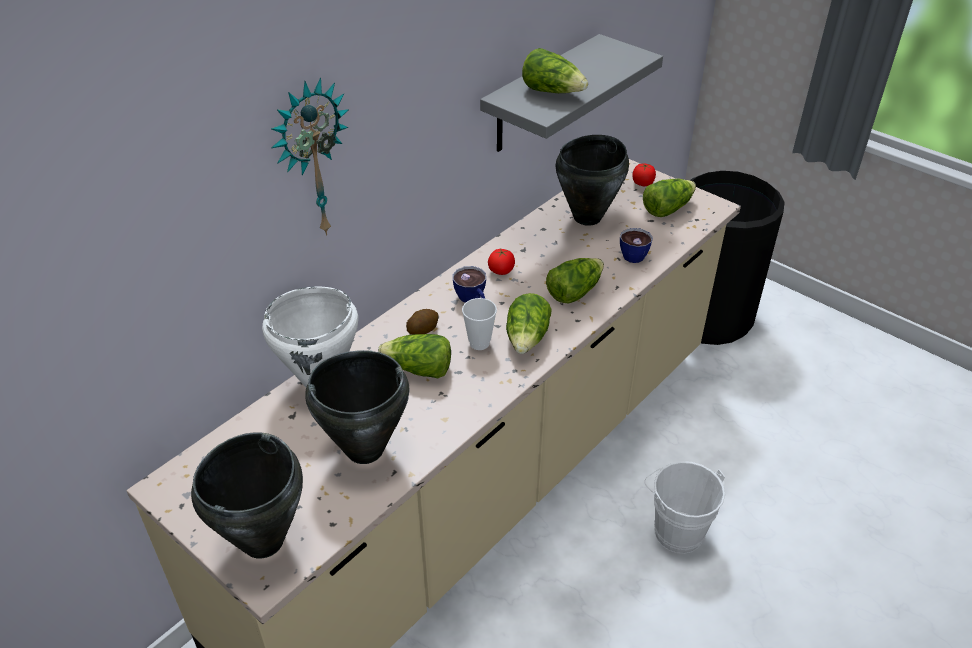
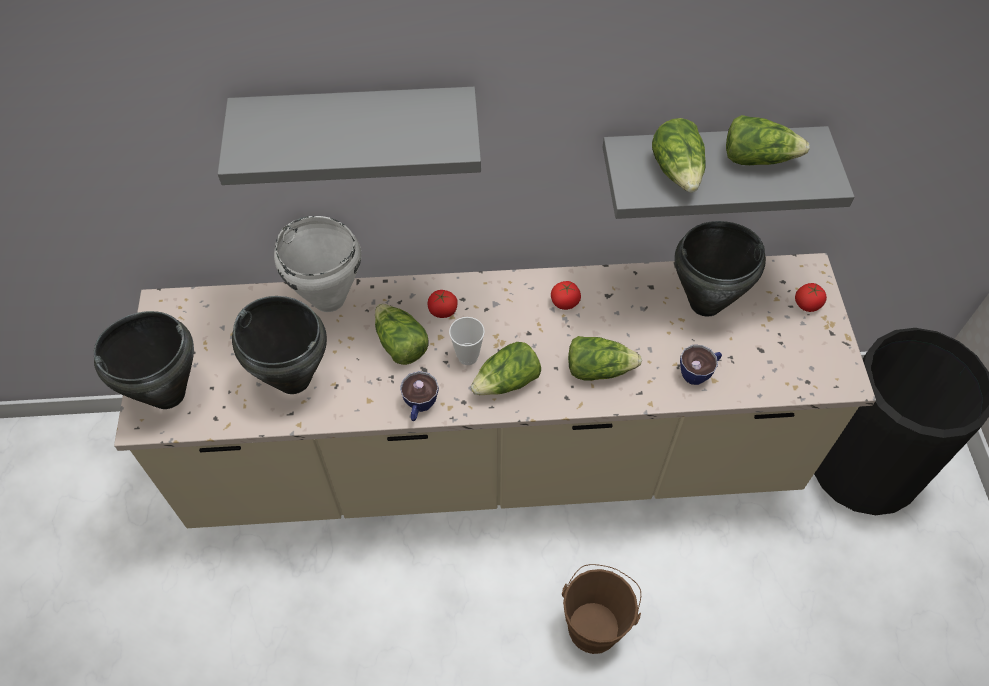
camera: 45 degrees right, 15 degrees up
wall clock [271,77,349,236] -> grey shelf [218,87,481,185]
potato [406,309,439,335] -> tomato [428,290,458,318]
cup [453,266,486,303] -> cup moved to [400,371,439,421]
lettuce [643,179,696,217] -> lettuce moved to [726,115,810,165]
white bucket [644,461,725,554] -> brown bucket [562,564,641,654]

